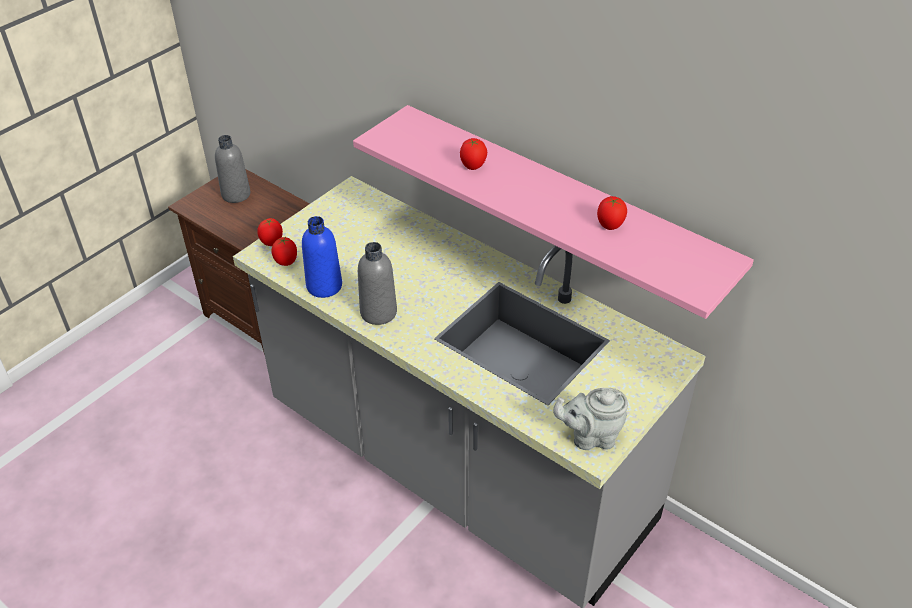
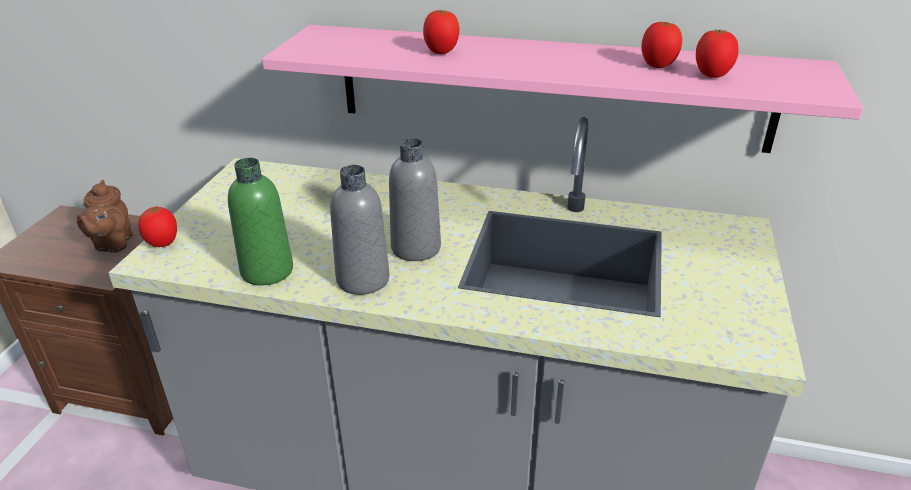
camera: 25 degrees left, 10 degrees down
grey bottle [215,135,250,203] -> grey bottle moved to [389,138,441,261]
tomato [271,237,297,266] -> tomato moved to [696,29,738,78]
blue bottle [302,216,342,298] -> green bottle [228,158,293,286]
grey teapot [553,388,628,450] -> none
none -> brown teapot [77,180,132,253]

